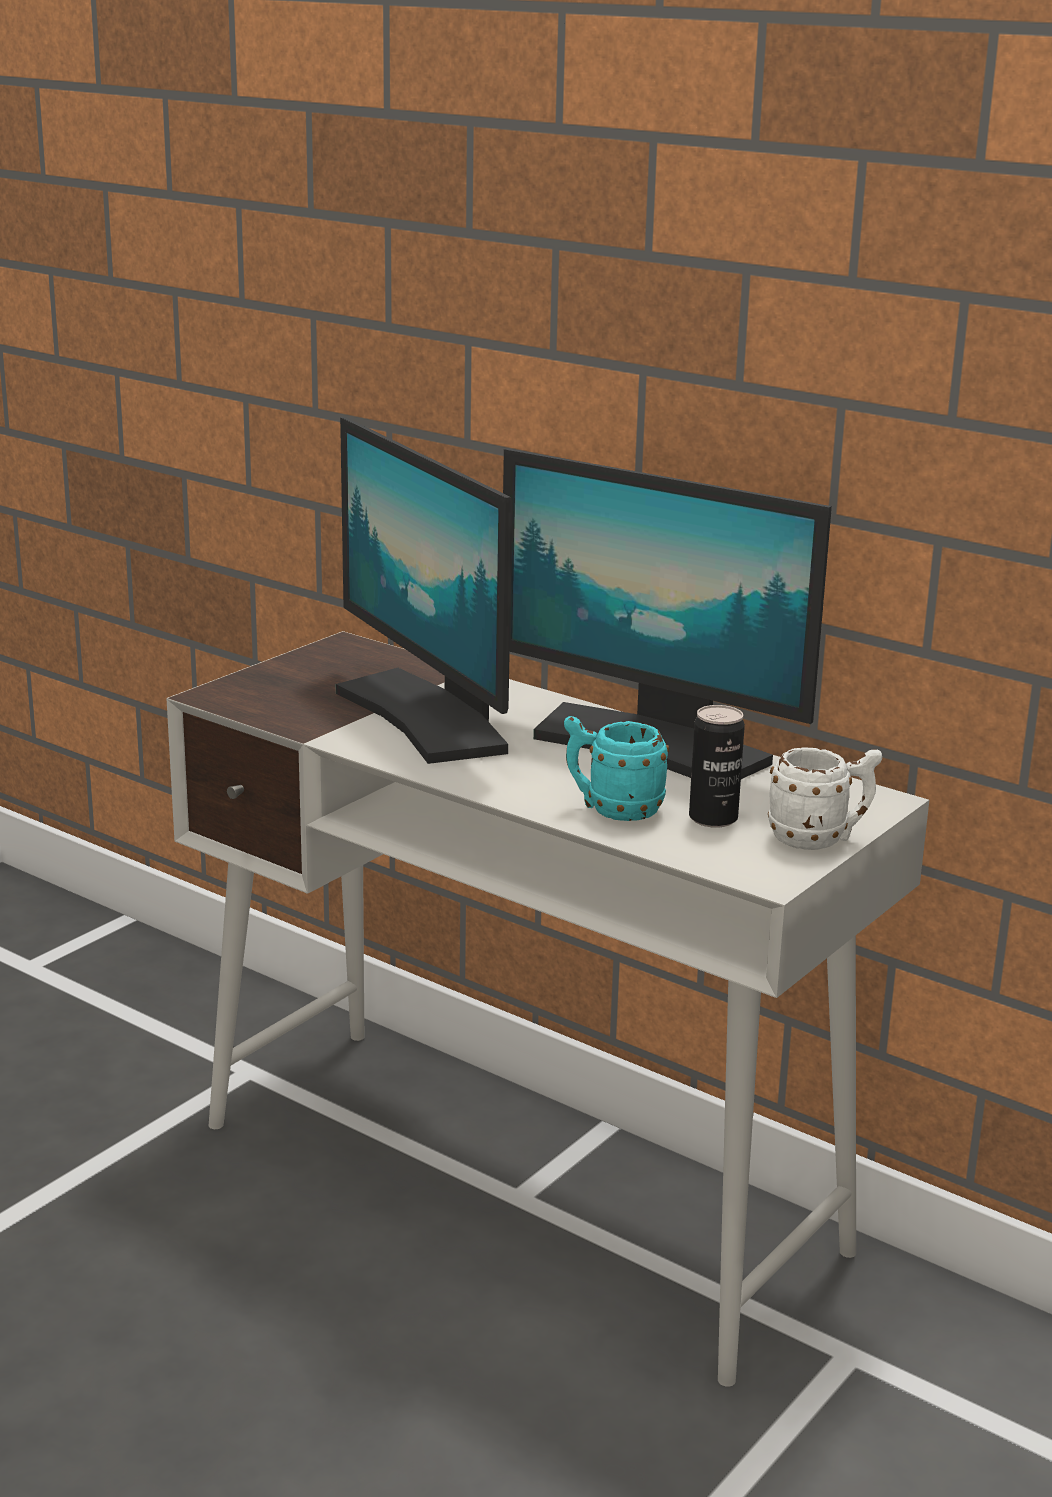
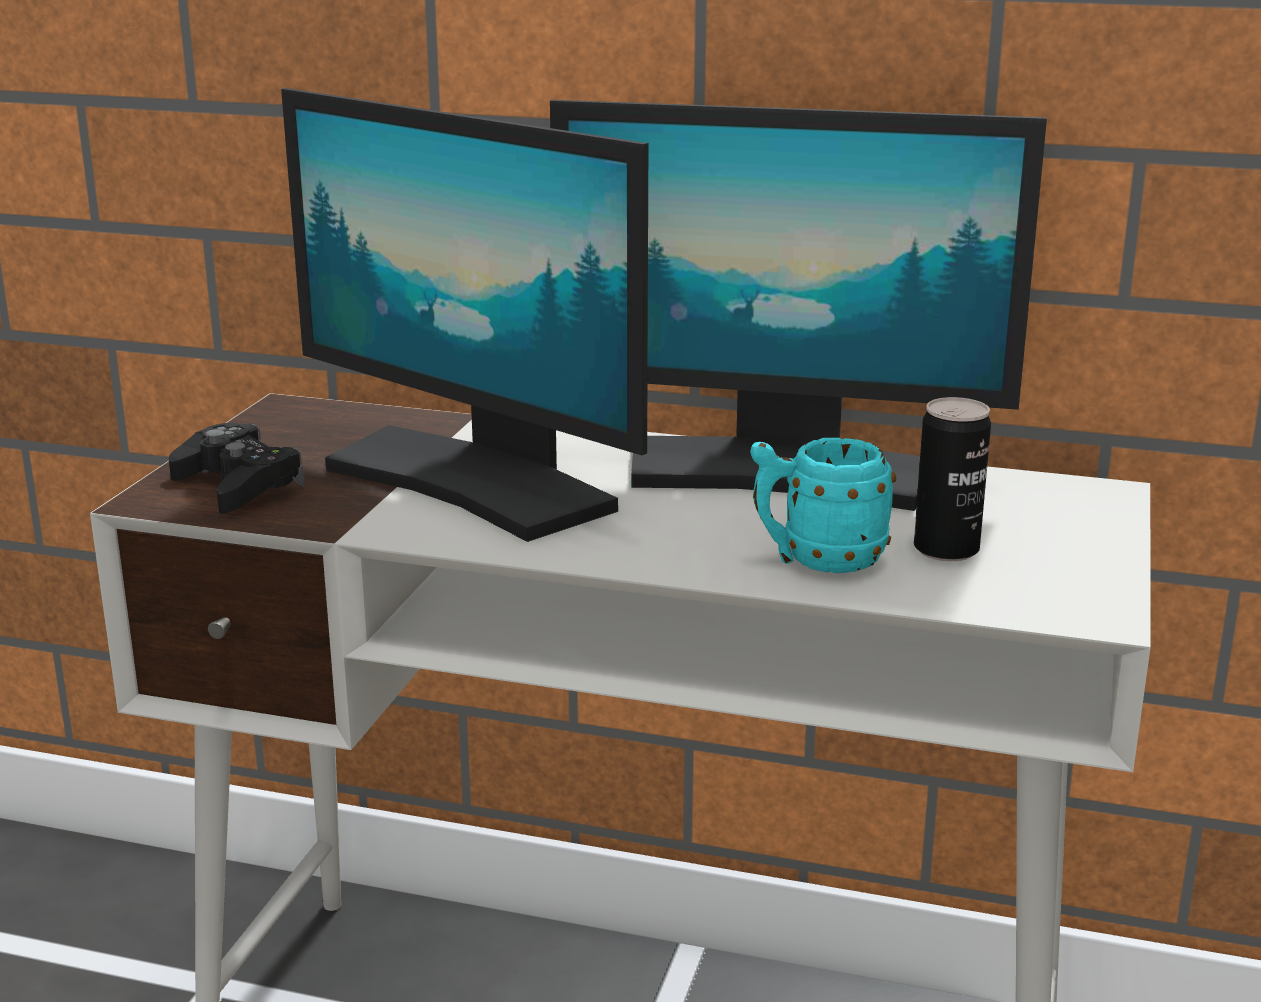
camera: 20 degrees left, 0 degrees up
white mug [768,747,882,850] -> none
none -> black game controller [169,423,305,514]

